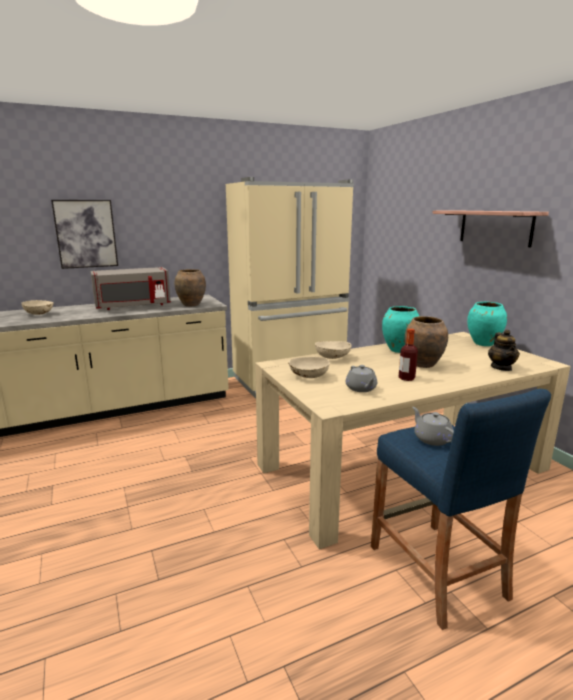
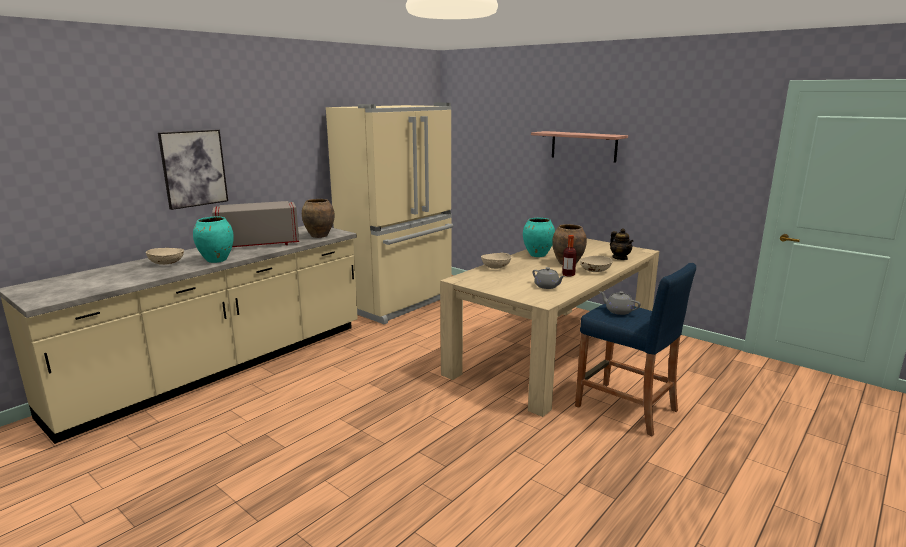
camera: 25 degrees left, 0 degrees up
grey microwave [90,267,171,310] -> grey microwave turned 150 degrees counterclockwise [212,201,299,247]
beige bowl [288,357,330,378] -> beige bowl moved to [580,256,613,272]
turquoise vase [467,301,507,346] -> turquoise vase moved to [193,217,234,263]

